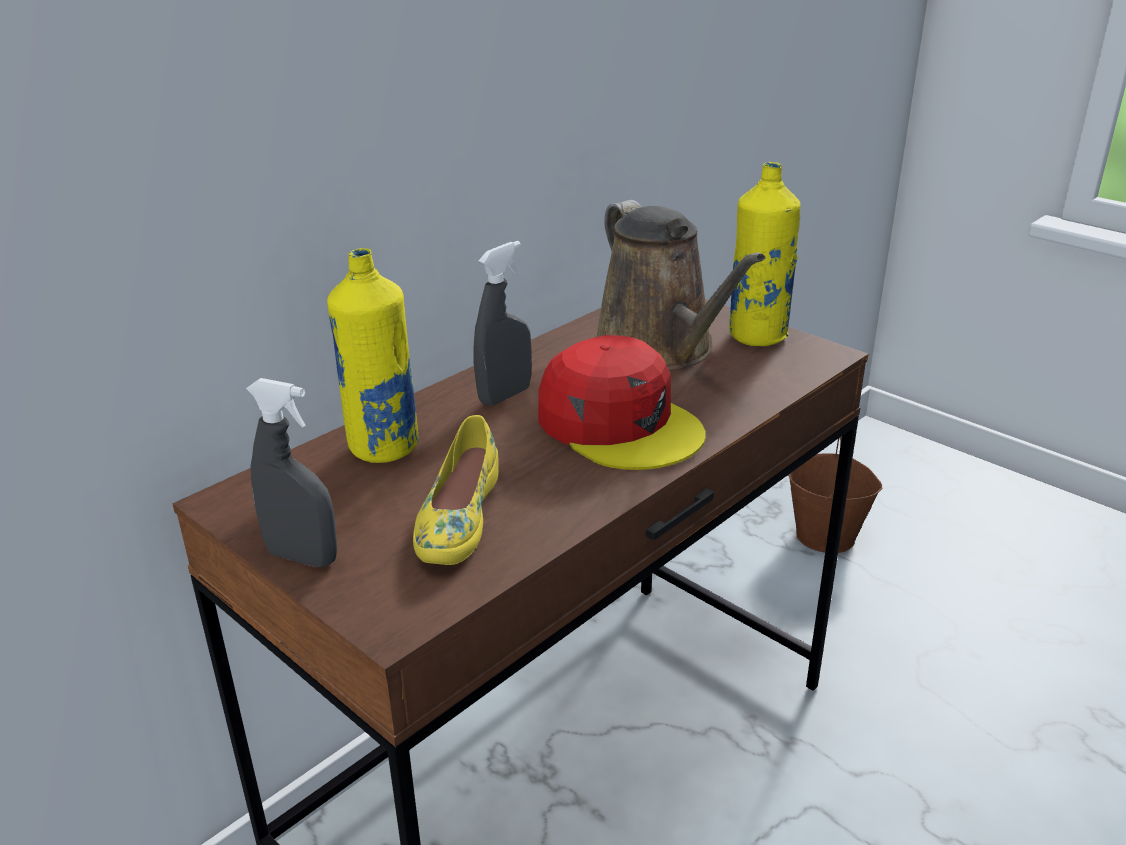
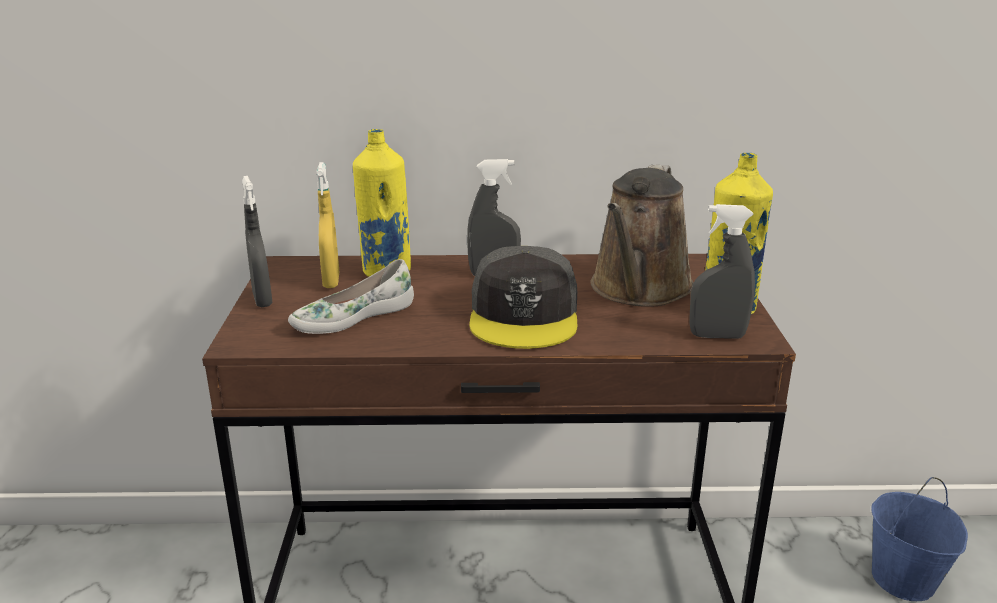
camera: 45 degrees right, 5 degrees down
yellow shoe [413,415,499,565] -> white shoe [288,259,414,334]
red cap [538,335,706,470] -> grey cap [469,246,578,349]
brown bucket [788,437,883,553] -> blue bucket [871,477,968,601]
none -> yellow spray bottle [316,162,339,288]
none -> grey spray bottle [689,204,755,339]

